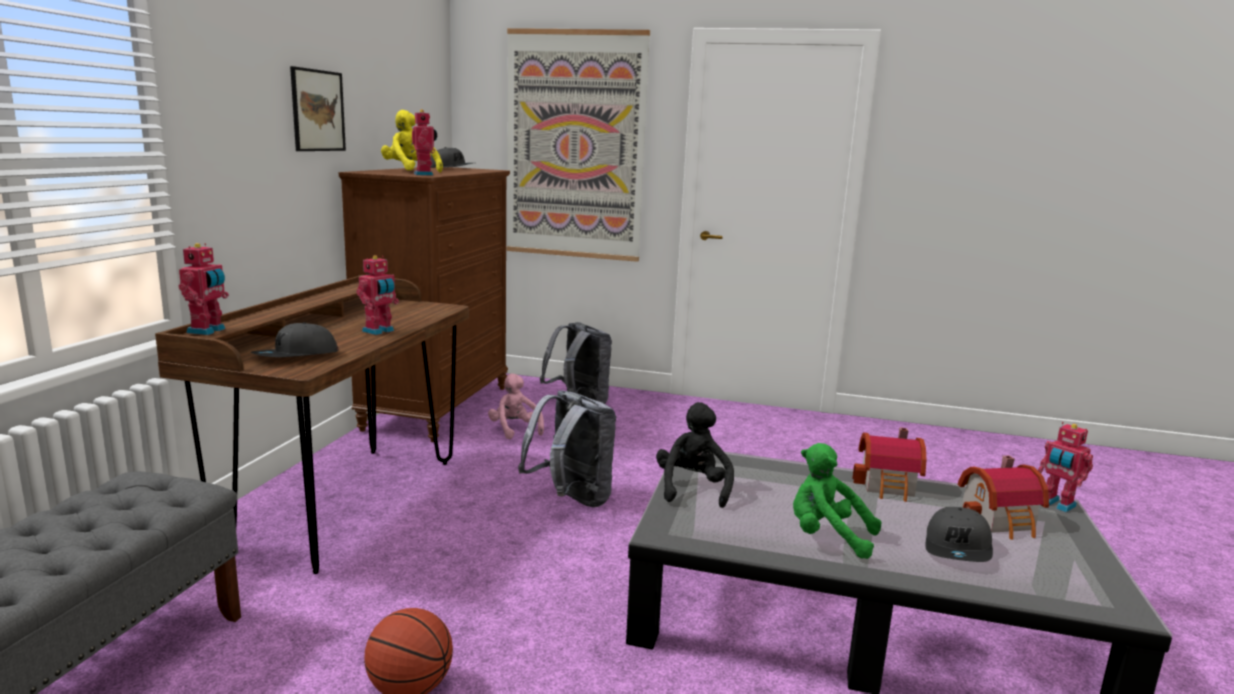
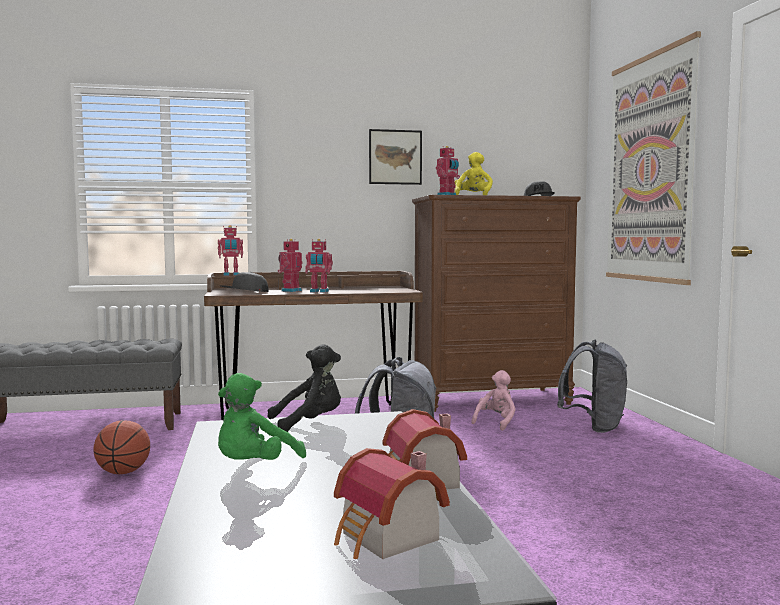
camera: 65 degrees right, 10 degrees down
green plush toy [793,443,881,559] -> green plush toy turned 150 degrees counterclockwise [218,373,306,460]
grey cap [925,507,993,562] -> none
toy robot [1038,422,1093,512] -> toy robot moved to [278,239,303,292]

